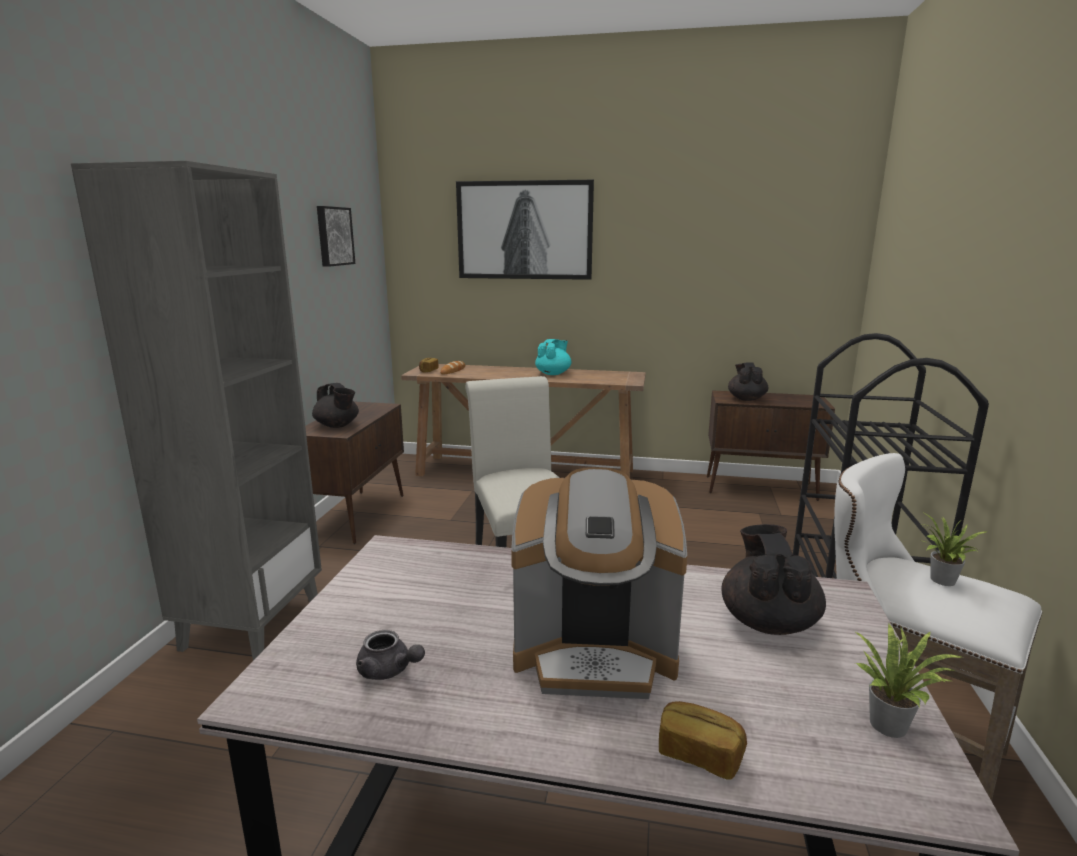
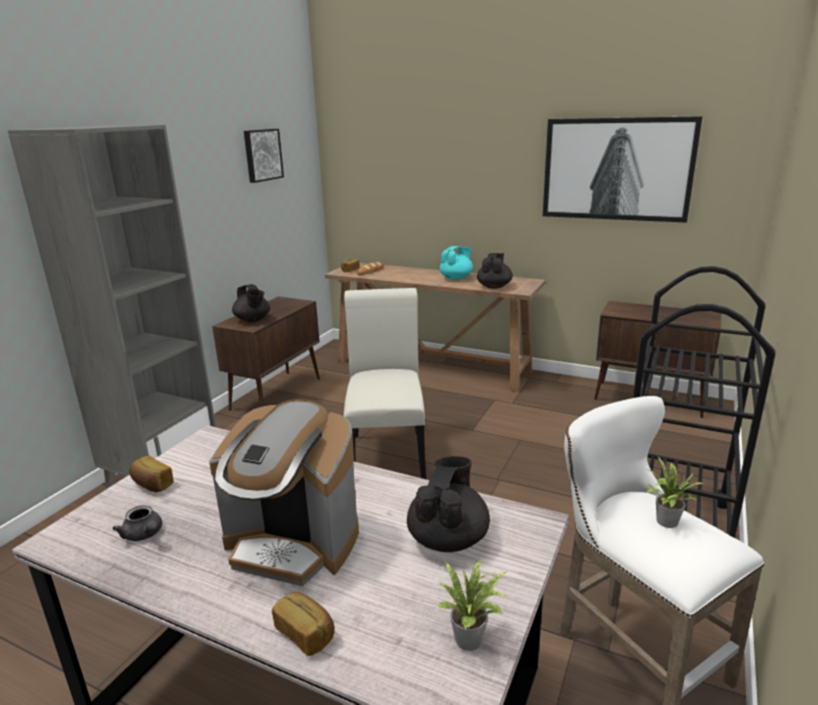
camera: 15 degrees right, 5 degrees up
picture [456,180,594,280] -> picture moved to [543,116,702,223]
black teapot [728,362,768,401] -> black teapot moved to [477,253,513,289]
none -> bread [129,456,174,492]

